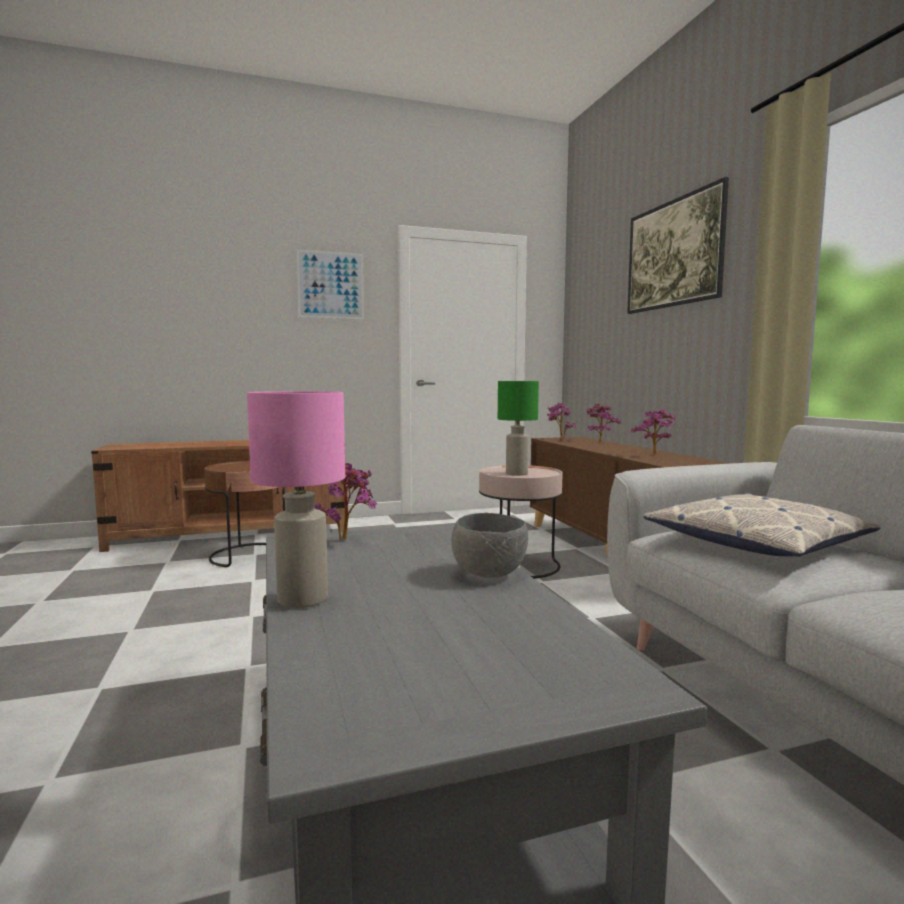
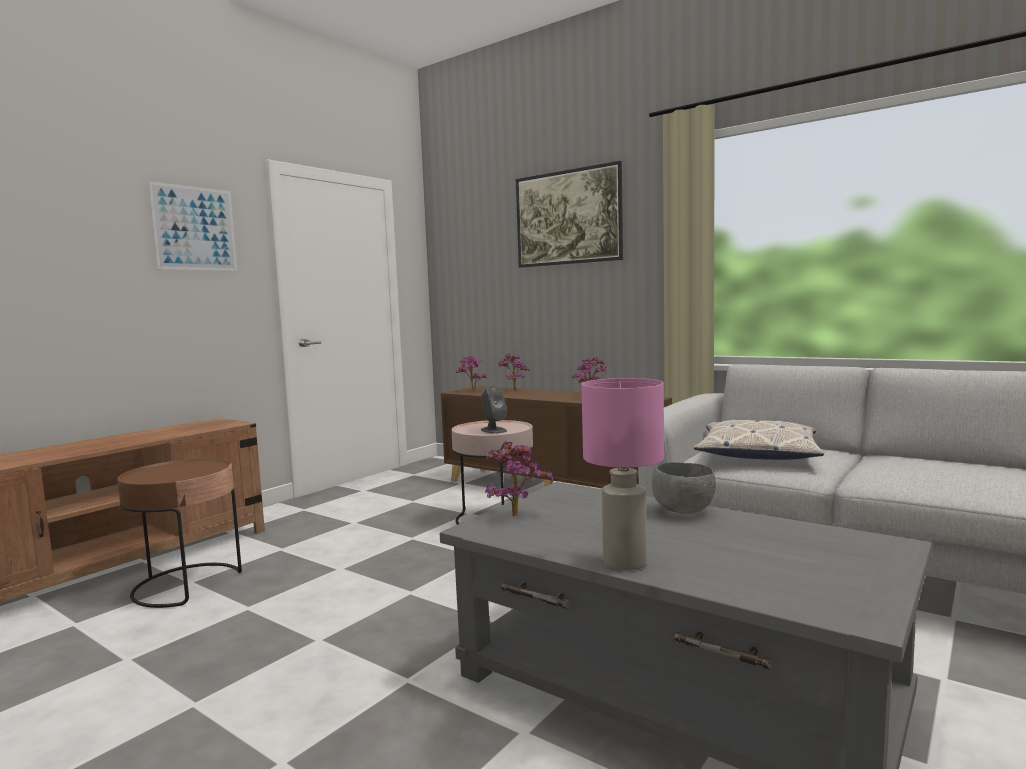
camera: 35 degrees left, 0 degrees up
green table lamp [498,381,539,476] -> grey speaker [481,385,507,434]

